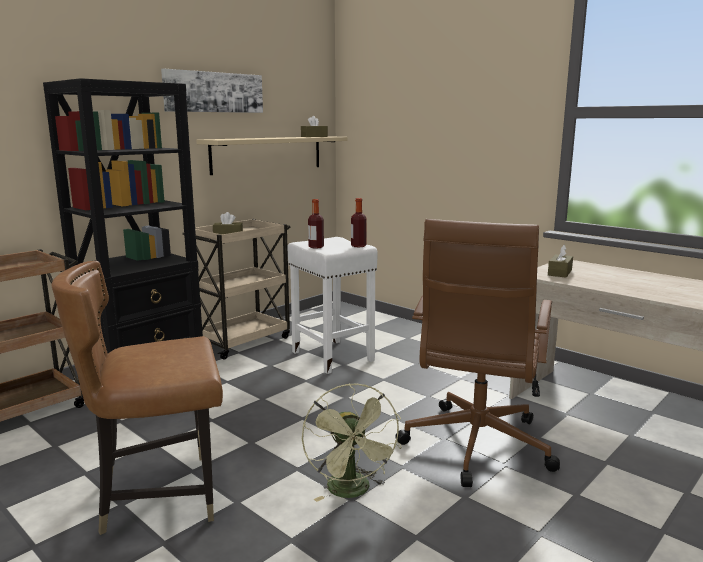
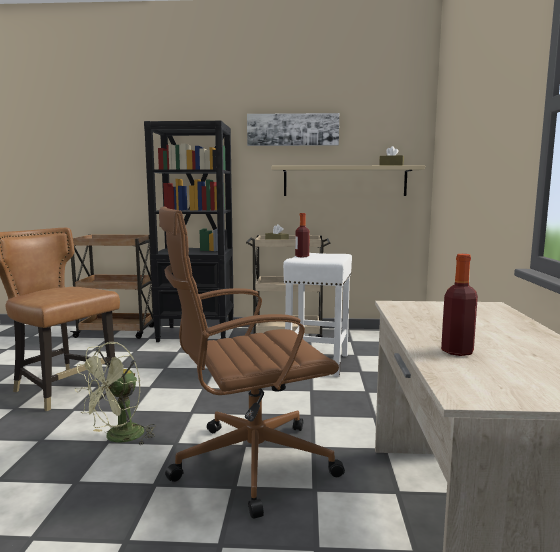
camera: 50 degrees right, 5 degrees down
bottle [351,198,367,248] -> bottle moved to [441,254,478,356]
brown tissue box [548,245,573,278] -> none

